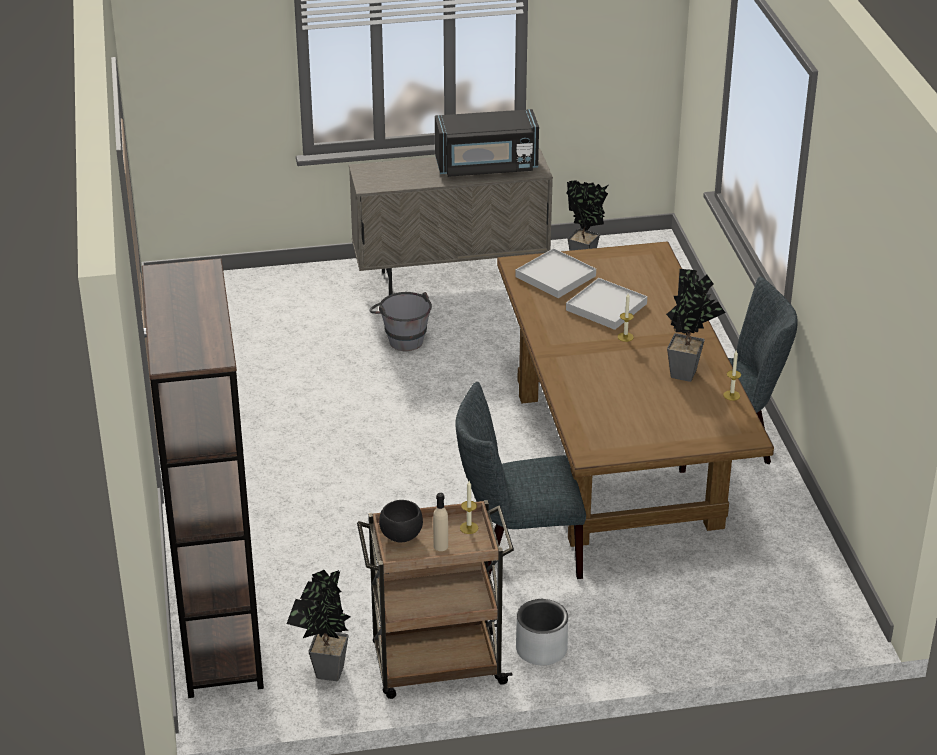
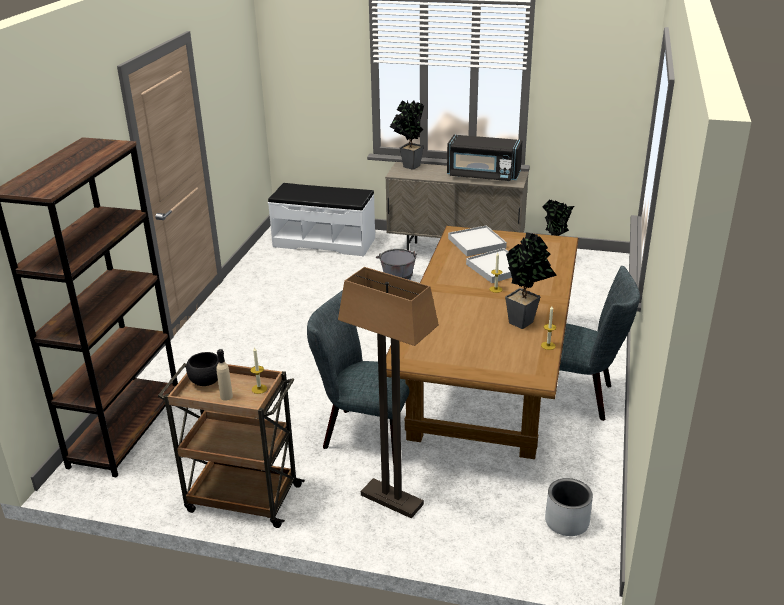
camera: 25 degrees right, 5 degrees down
potted plant [287,570,350,681] -> potted plant moved to [390,100,424,170]
grey planter [516,599,568,665] -> grey planter moved to [545,478,593,536]
none -> white bench [268,183,375,256]
none -> floor lamp [338,267,439,519]

